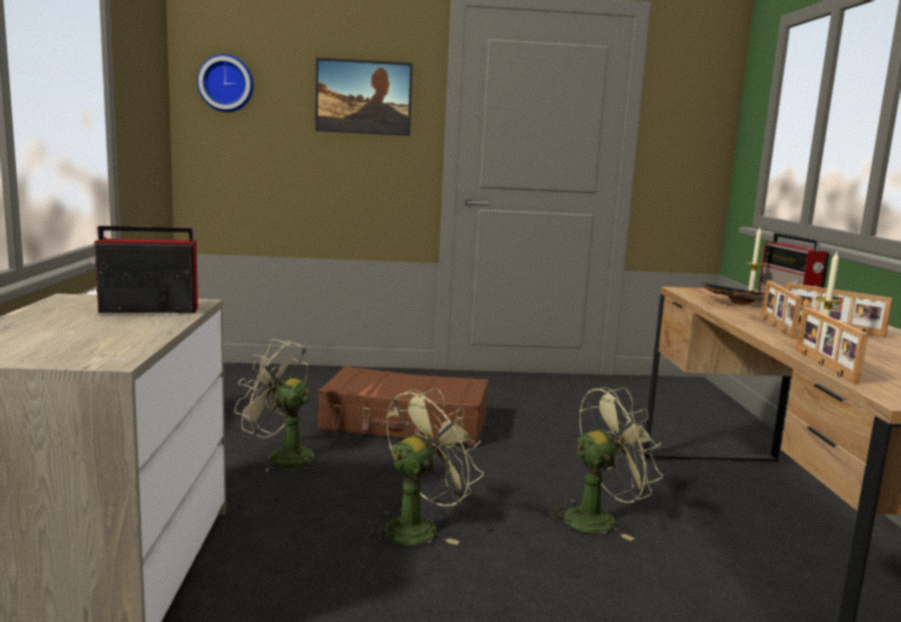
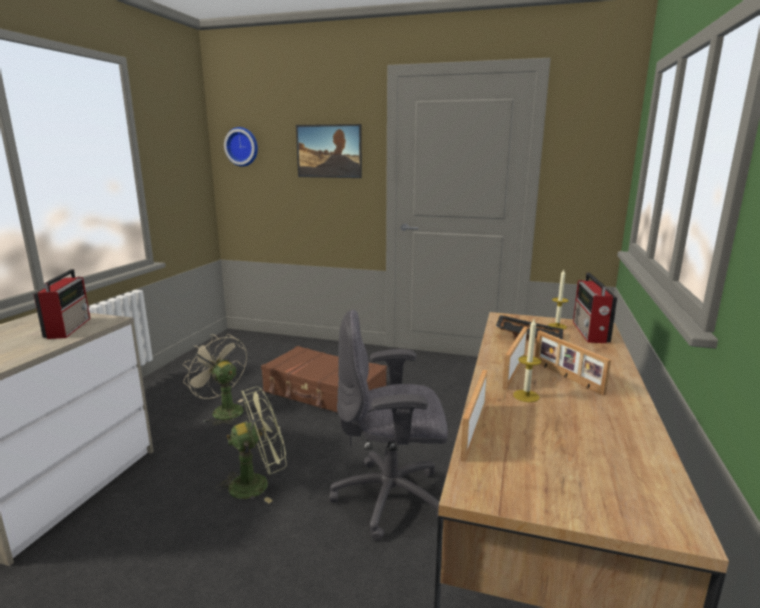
camera: 20 degrees right, 5 degrees up
radio [91,226,198,313] -> radio turned 75 degrees clockwise [34,269,90,339]
green fan [546,387,663,541] -> grey office chair [330,310,448,541]

